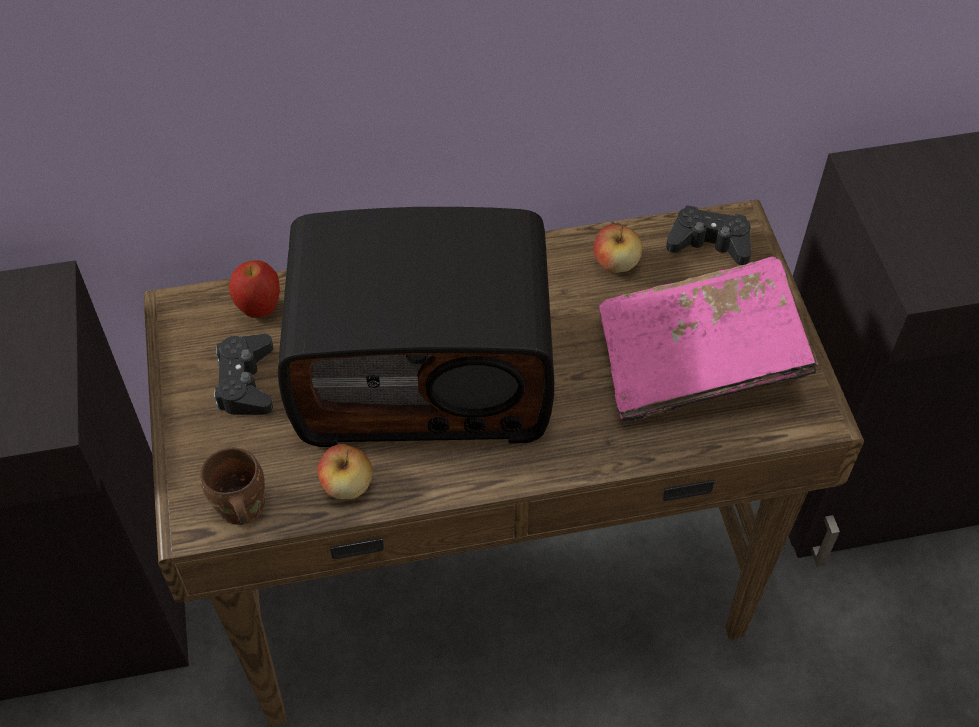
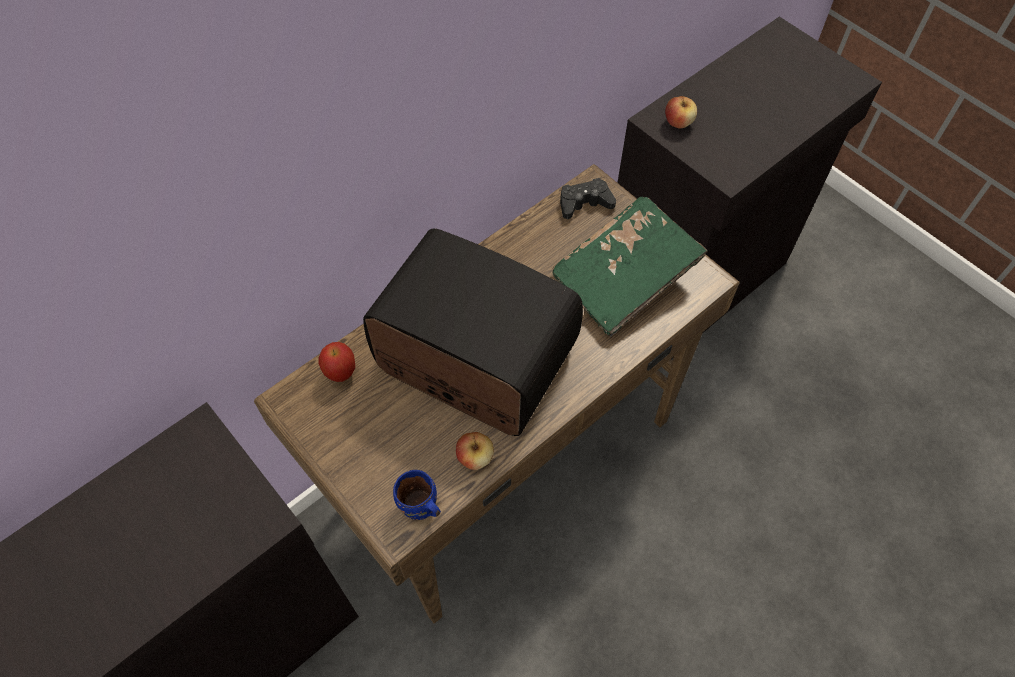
camera: 30 degrees left, 5 degrees up
brown mug [200,448,265,525] -> blue mug [393,470,441,520]
black game controller [214,334,273,415] -> none
radio [278,207,554,447] -> radio turned 120 degrees counterclockwise [363,228,583,436]
apple [593,224,642,273] -> apple moved to [665,96,697,128]
pink book [599,257,818,423] -> green book [552,196,708,337]

